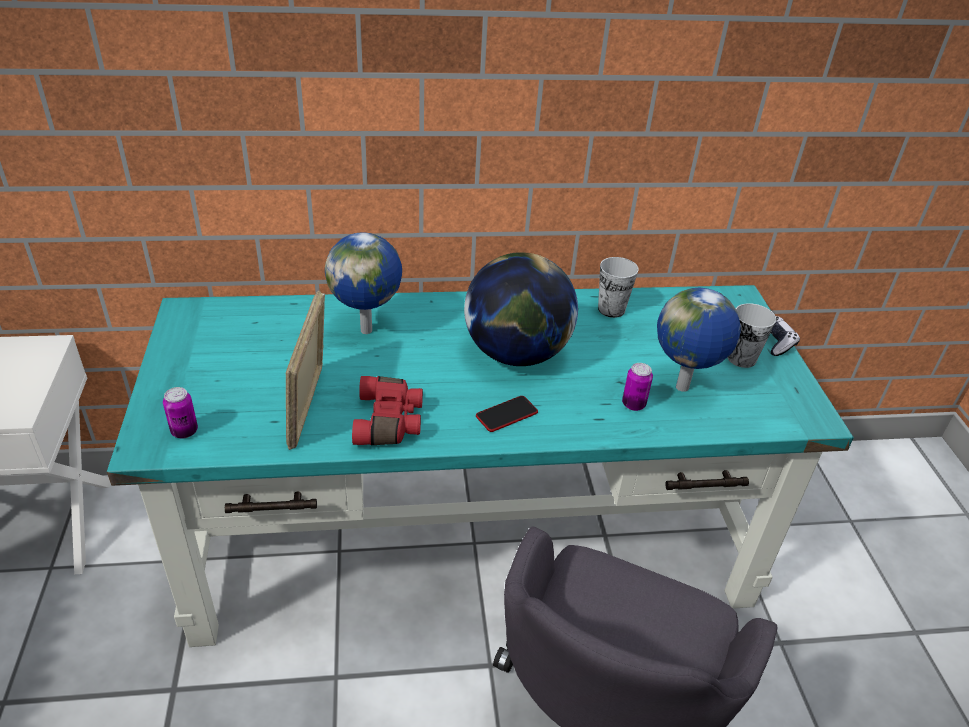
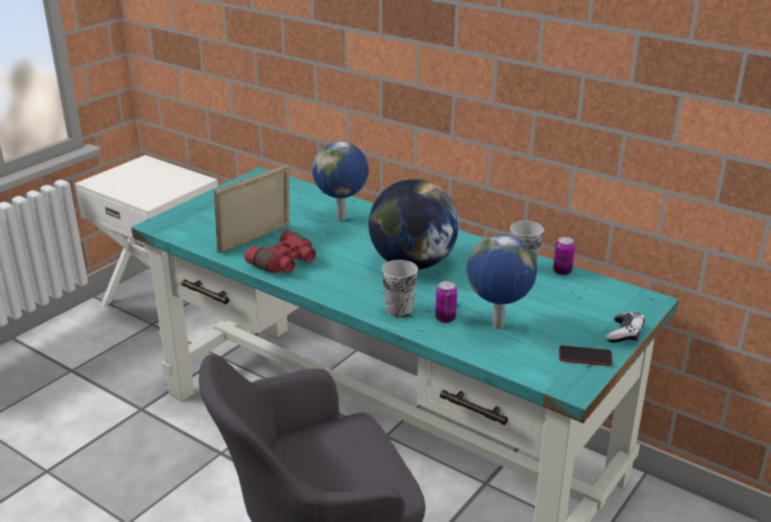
camera: 45 degrees right, 10 degrees down
can [163,387,198,439] -> can moved to [553,237,575,276]
phone [476,396,538,432] -> phone moved to [559,345,613,366]
cup [727,303,776,368] -> cup moved to [382,260,418,318]

